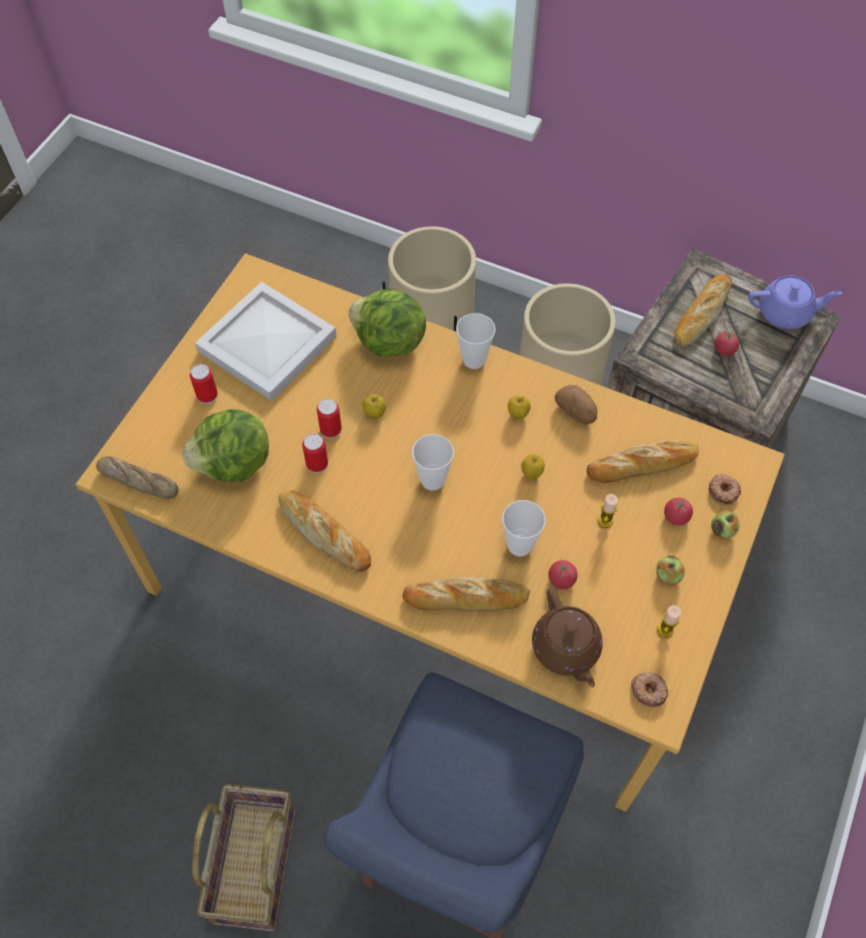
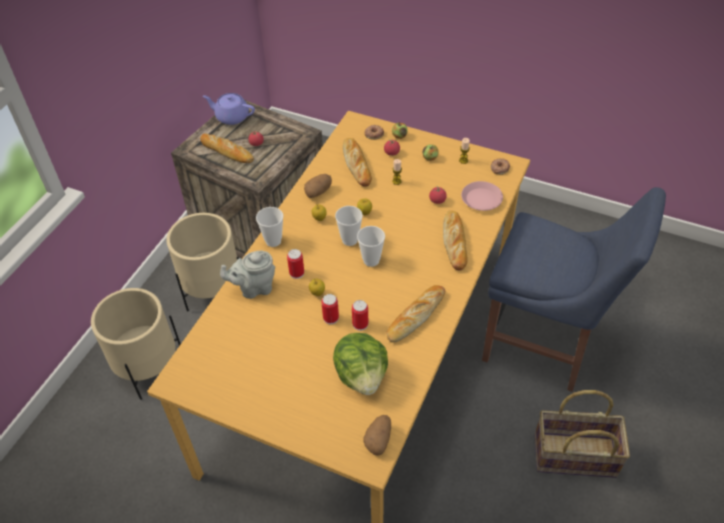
camera: 90 degrees left, 10 degrees down
bread [96,456,179,499] -> potato [363,415,391,456]
can [190,364,218,404] -> can moved to [287,249,304,279]
white tray [195,281,337,401] -> none
lettuce [348,289,426,357] -> grey teapot [220,251,275,299]
cup [502,500,546,556] -> cup moved to [335,206,363,246]
brown teapot [532,588,603,687] -> pink plate [461,181,503,211]
purple teapot [748,276,842,329] -> purple teapot turned 75 degrees counterclockwise [203,93,255,125]

